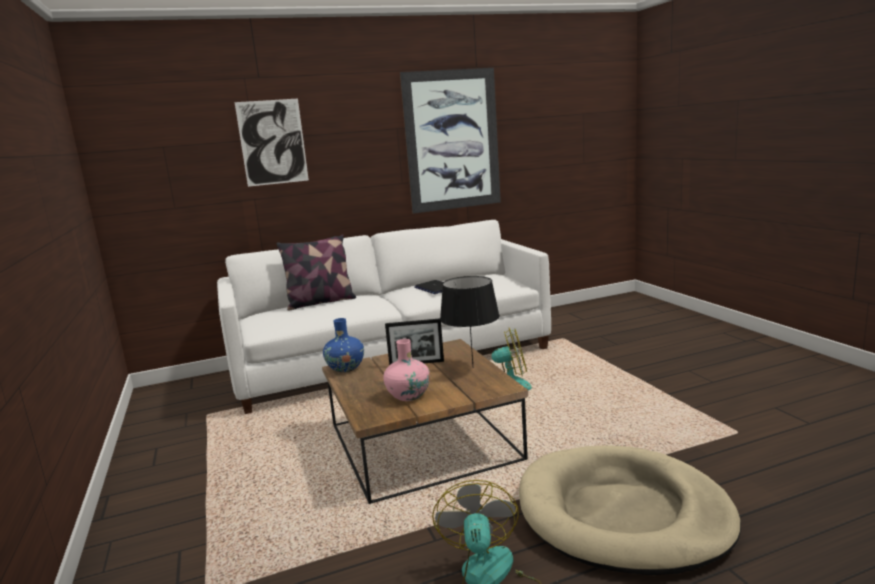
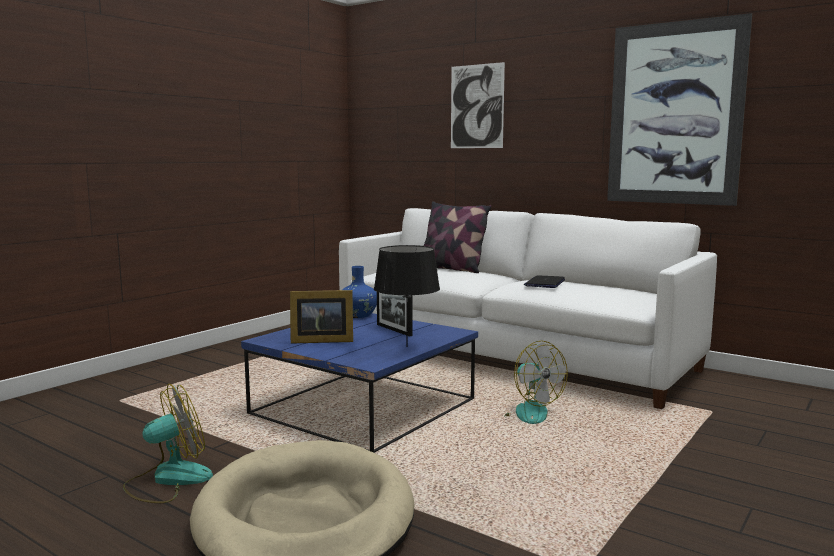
camera: 55 degrees right, 5 degrees down
brown coffee table [322,339,528,504] -> blue coffee table [241,313,478,453]
pink vase [383,339,430,401] -> picture frame [290,290,353,344]

